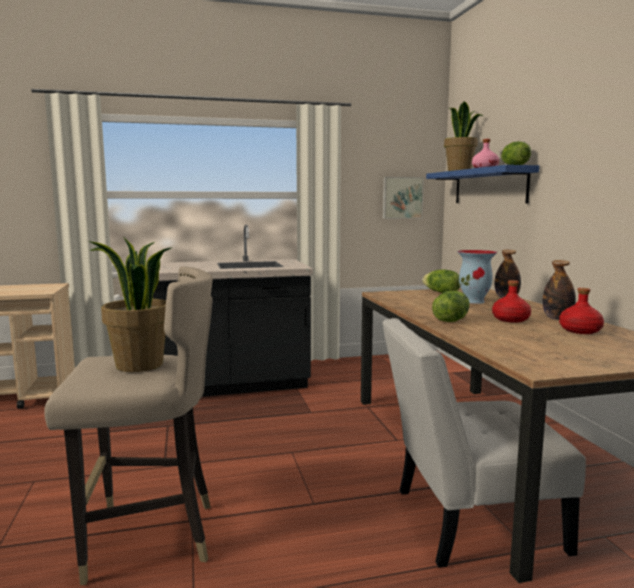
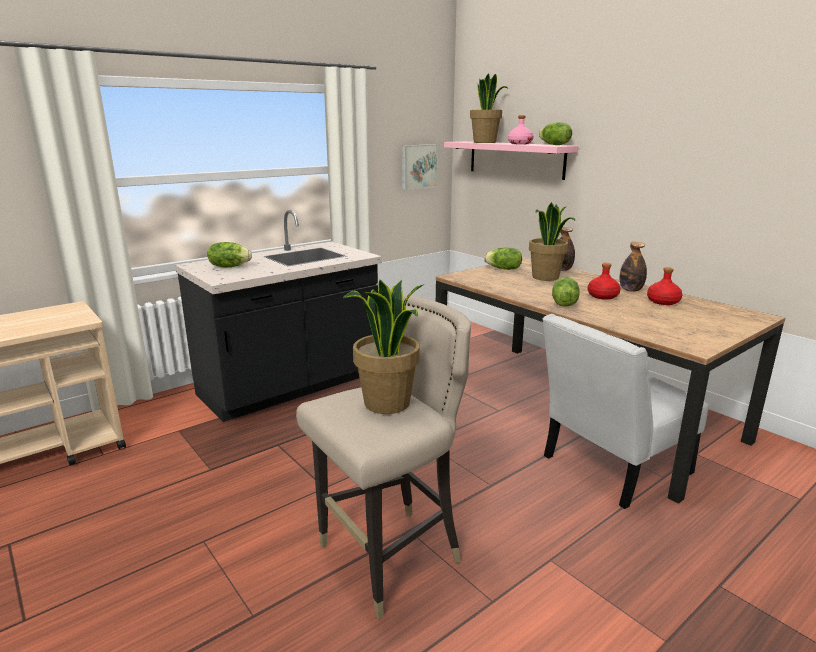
camera: 25 degrees left, 10 degrees up
blue shelf [426,165,539,203] -> pink shelf [444,141,579,180]
vase [457,250,497,304] -> potted plant [529,202,576,281]
none -> lettuce [207,242,252,267]

